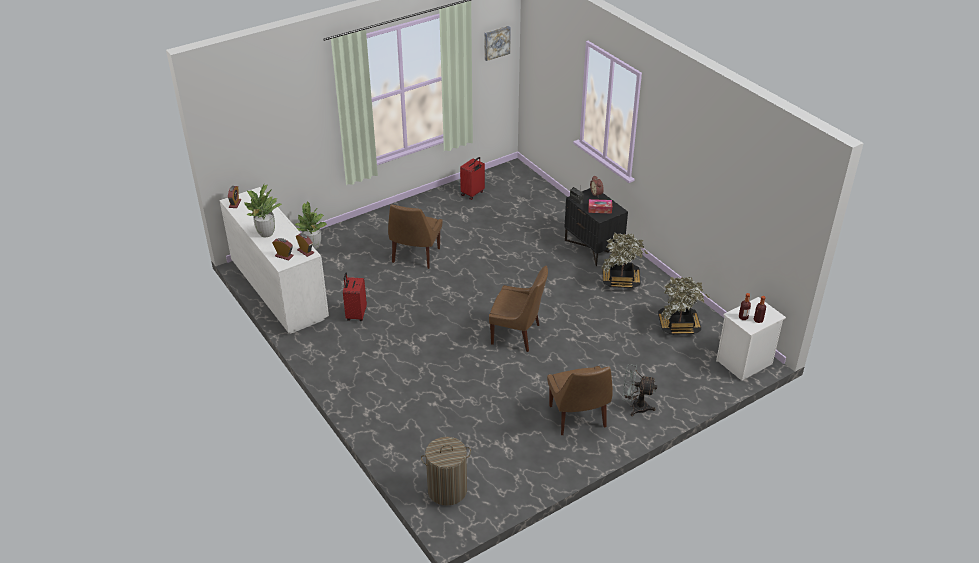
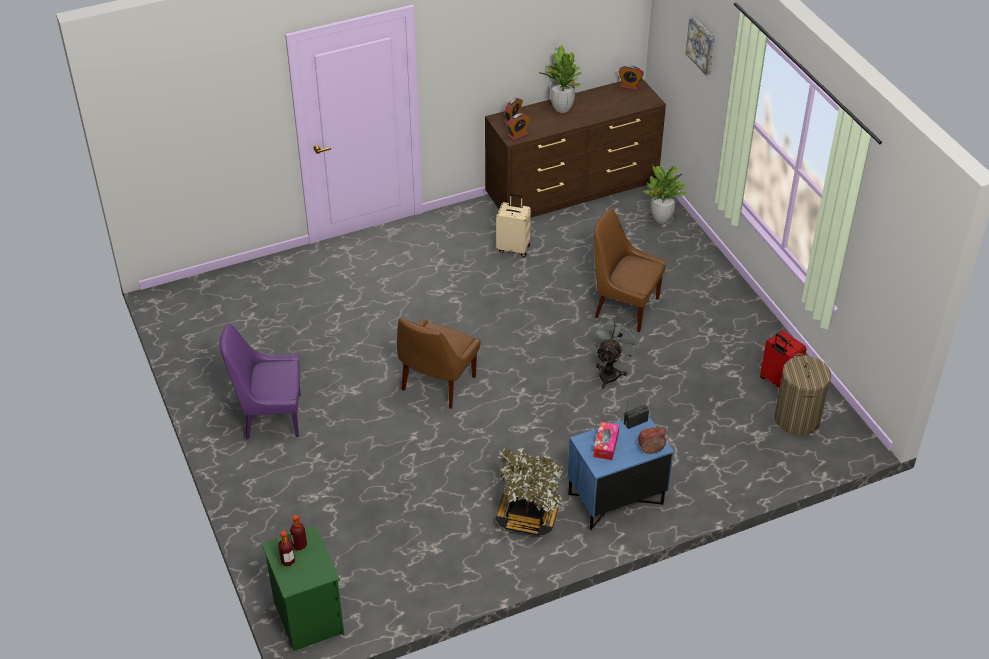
camera: 100 degrees right, 5 degrees up
white dresser [220,187,329,334] -> brown dresser [485,78,666,218]
red suitcase [343,273,367,321] -> beige suitcase [496,193,531,257]
laundry basket [421,437,471,506] -> laundry basket moved to [775,354,831,435]
picture [485,26,511,61] -> picture moved to [685,17,715,76]
brown chair [547,366,613,435] -> purple chair [220,324,301,440]
black nightstand [564,188,628,266] -> blue nightstand [568,416,674,530]
grey fan [622,364,657,416] -> grey fan moved to [592,317,639,389]
potted plant [658,277,710,334] -> none
white nightstand [716,297,786,381] -> green nightstand [262,525,344,651]

